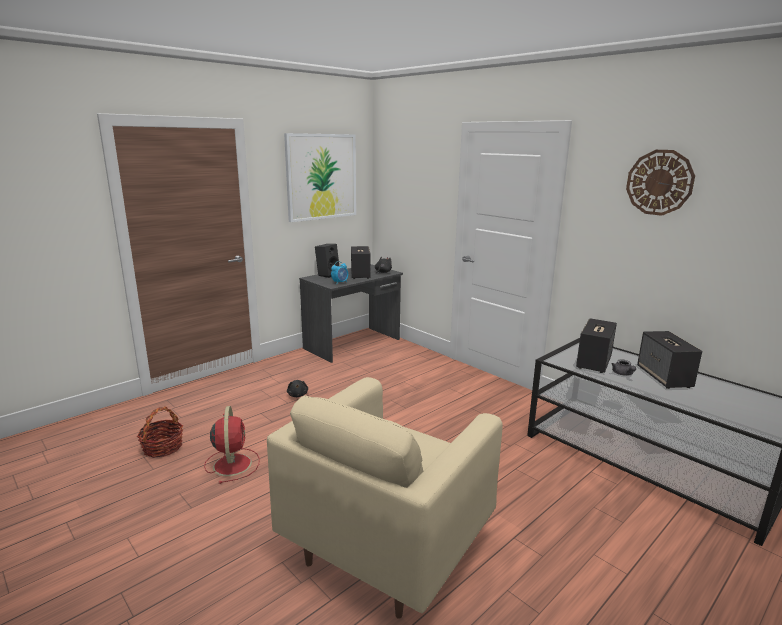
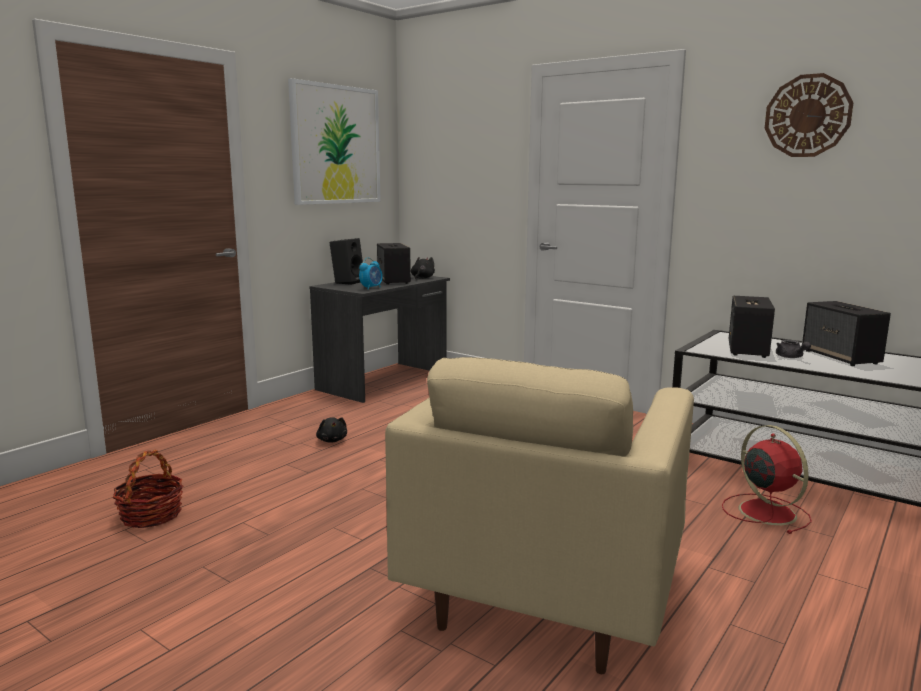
camera: 10 degrees left, 5 degrees down
red fan [204,406,260,484] -> red fan moved to [722,425,812,534]

